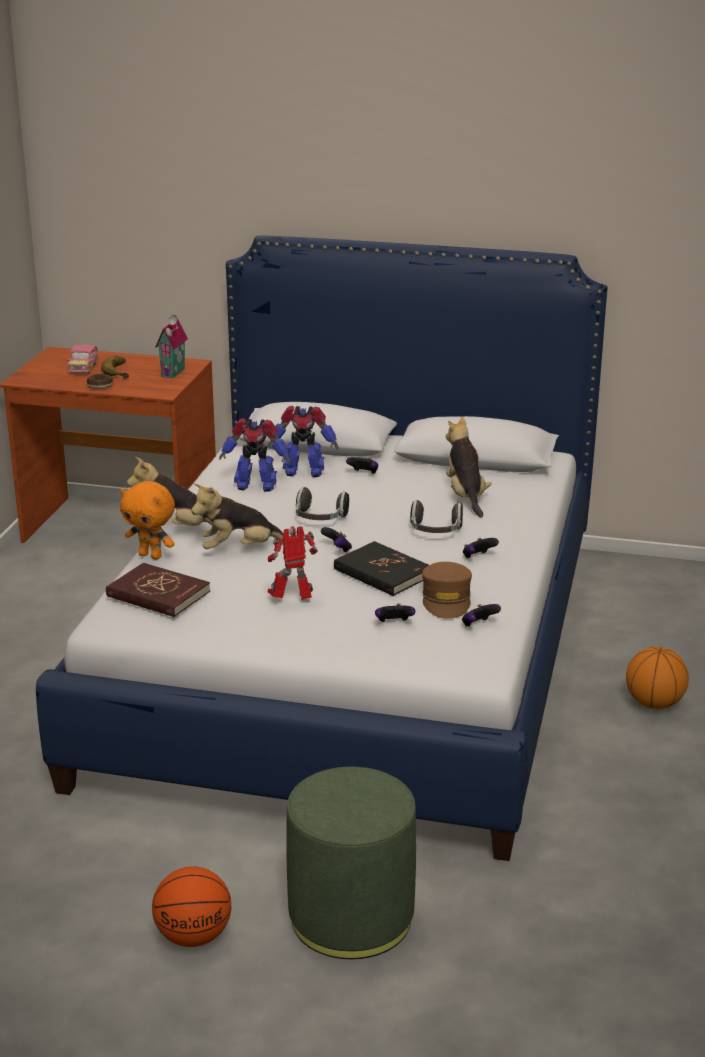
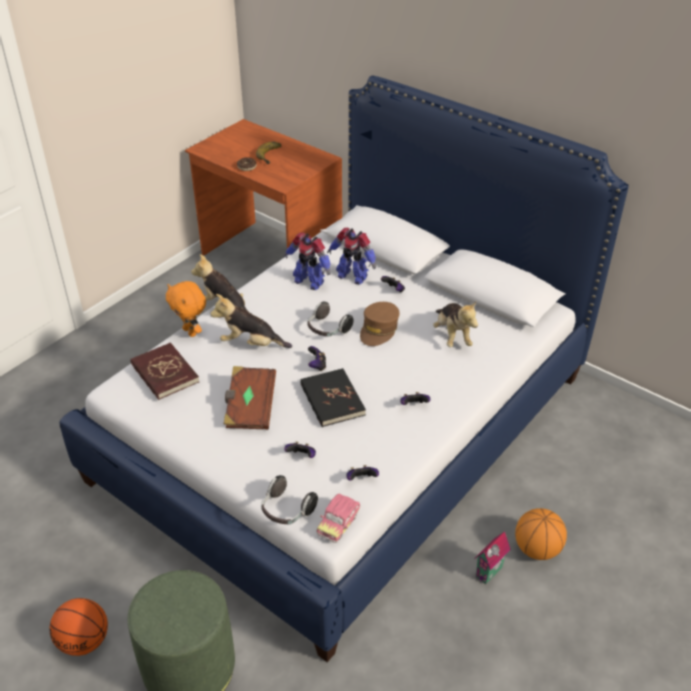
camera: 25 degrees right, 15 degrees up
toy car [67,344,98,373] -> toy car moved to [316,494,361,543]
toy house [155,315,188,378] -> toy house moved to [474,531,511,584]
toy robot [267,526,318,600] -> brown book [224,366,276,430]
headphones [410,500,463,533] -> headphones moved to [261,475,318,524]
brown cap [422,562,472,619] -> brown cap moved to [360,302,400,346]
plush toy [446,417,492,517] -> plush toy turned 150 degrees clockwise [433,302,478,347]

